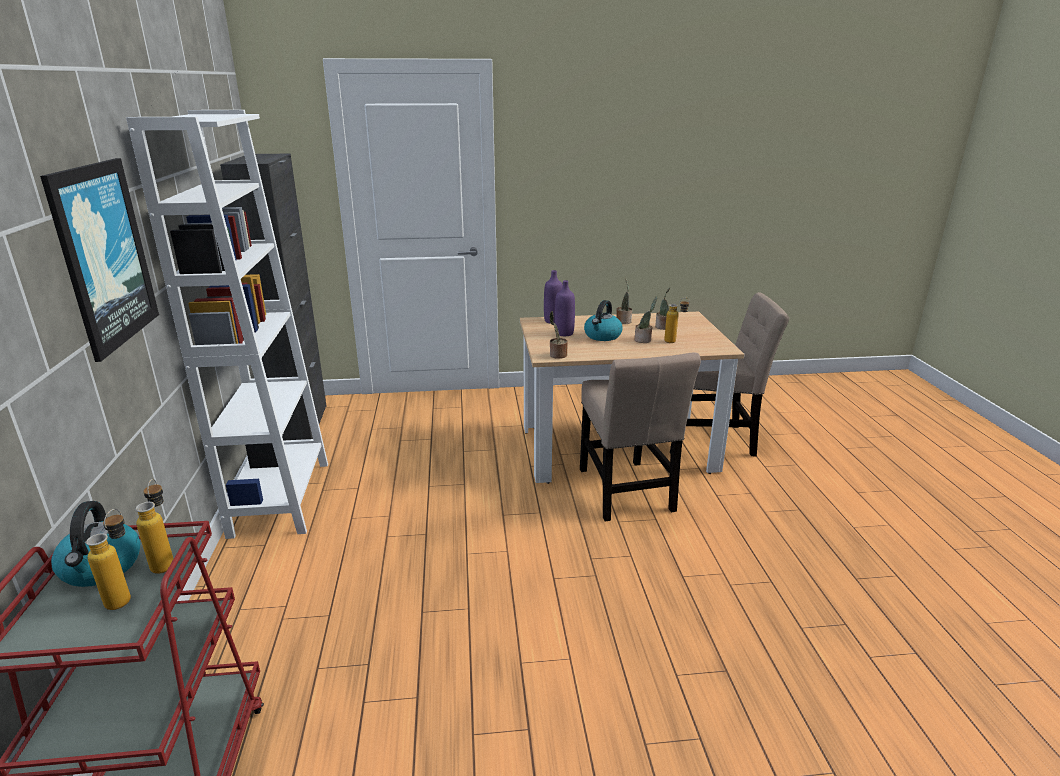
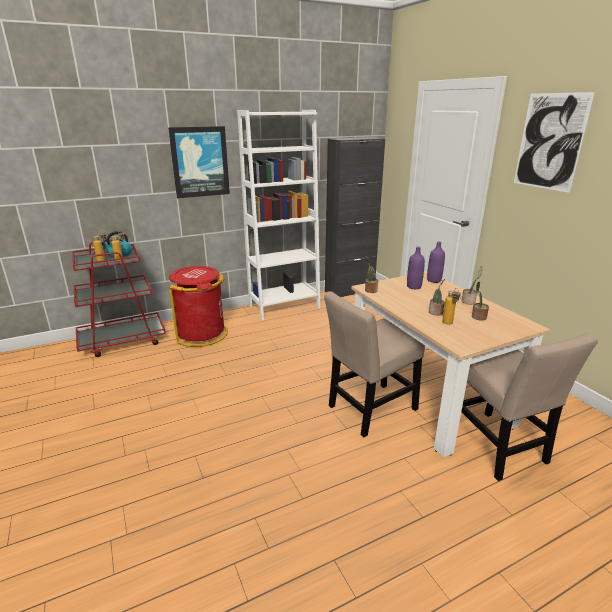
camera: 70 degrees right, 0 degrees up
kettle [584,300,623,341] -> none
none -> red trash can [169,266,228,347]
none -> picture [514,92,595,193]

